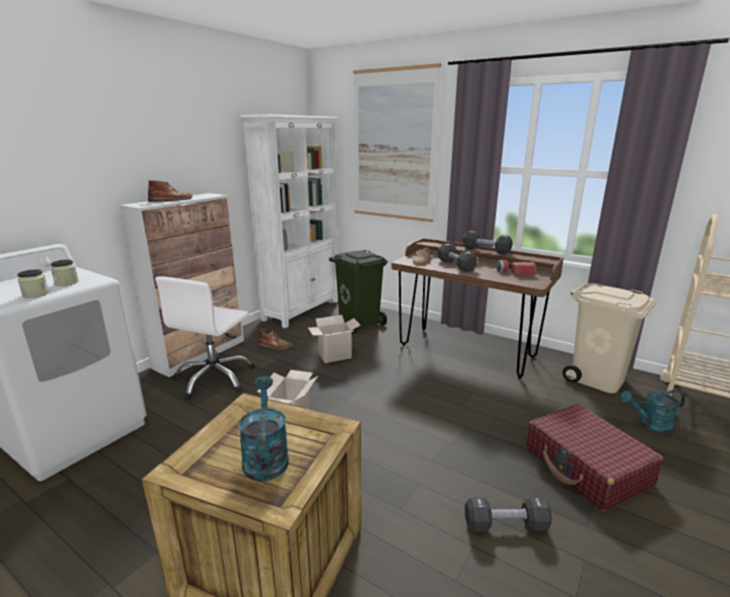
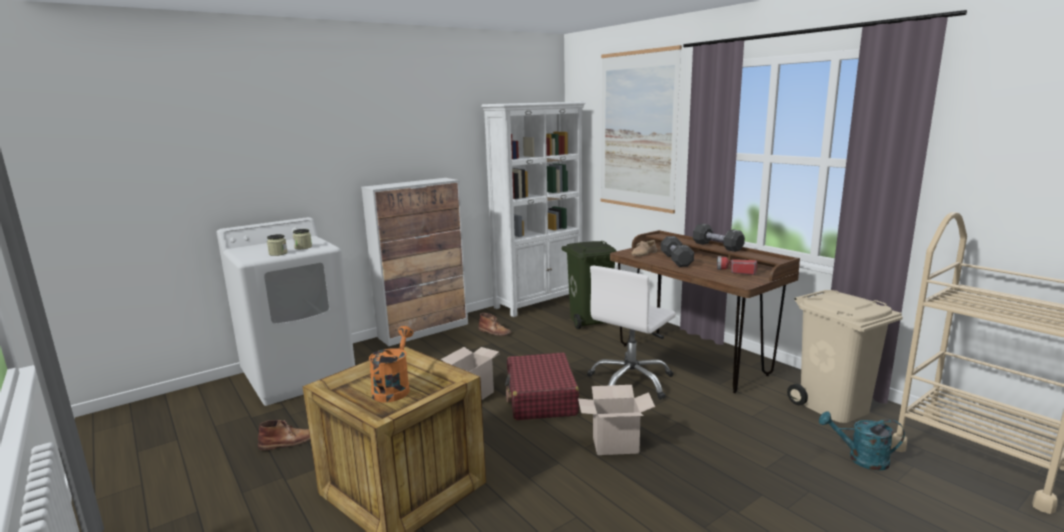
camera: 20 degrees right, 5 degrees down
brown boot [148,180,193,202] -> brown boot moved to [258,420,310,451]
white office chair [155,276,255,400] -> white office chair moved to [587,266,676,400]
turquoise watering can [238,376,289,481] -> orange watering can [369,326,413,403]
cardboard box [308,315,360,363] -> cardboard box moved to [578,385,655,455]
black dumbbell [465,497,552,532] -> none
red suitcase [527,404,663,511] -> red suitcase moved to [505,352,579,420]

